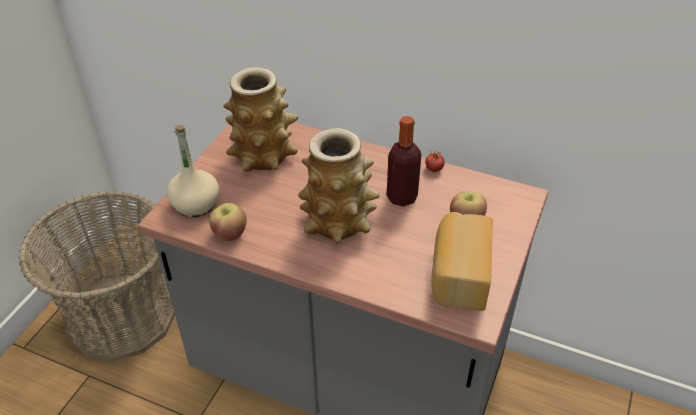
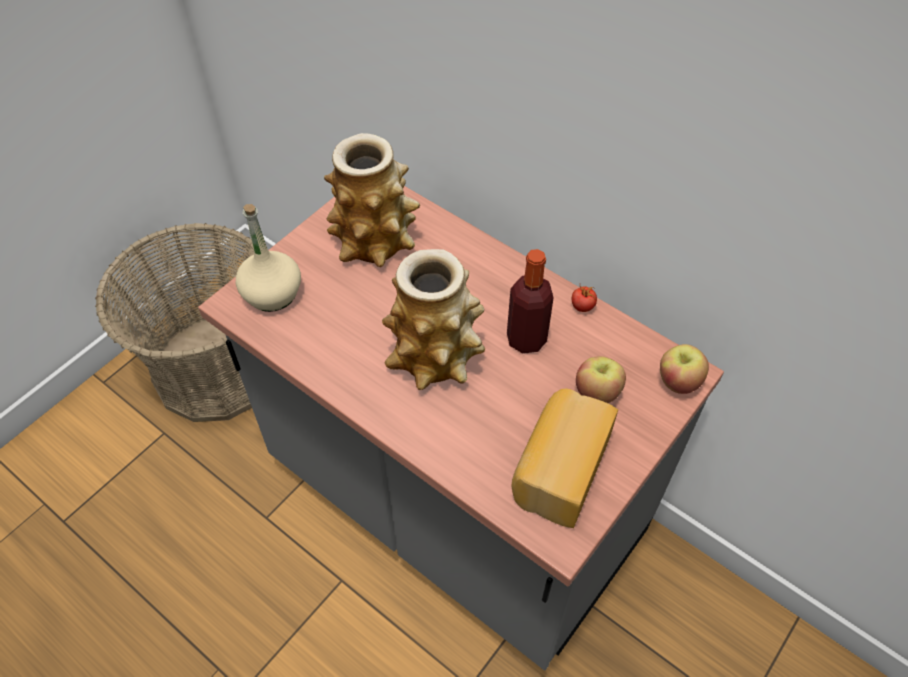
camera: 15 degrees right, 10 degrees up
apple [209,203,247,241] -> apple moved to [660,344,709,394]

